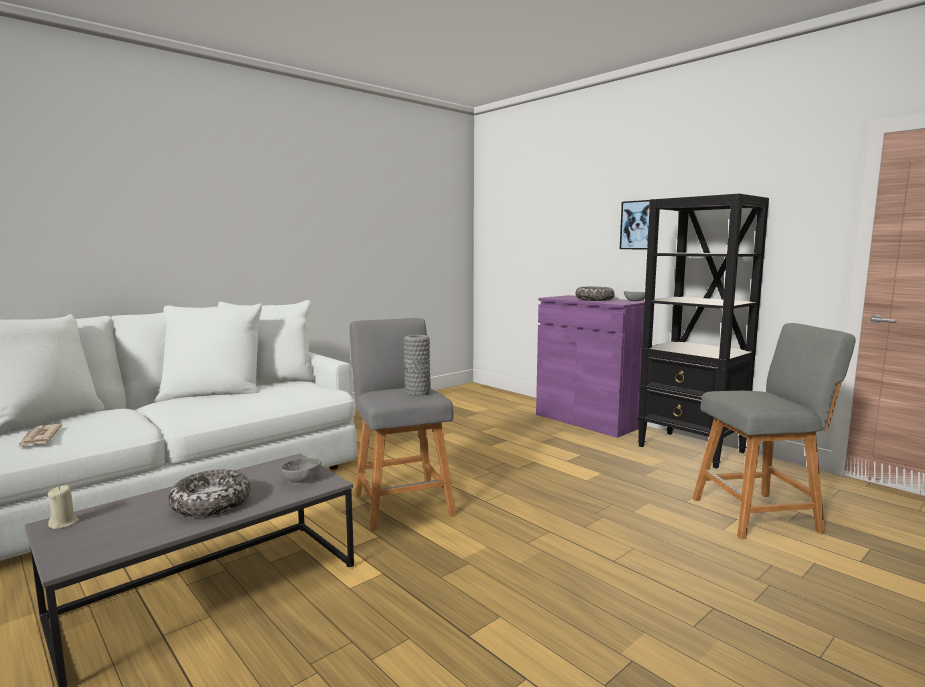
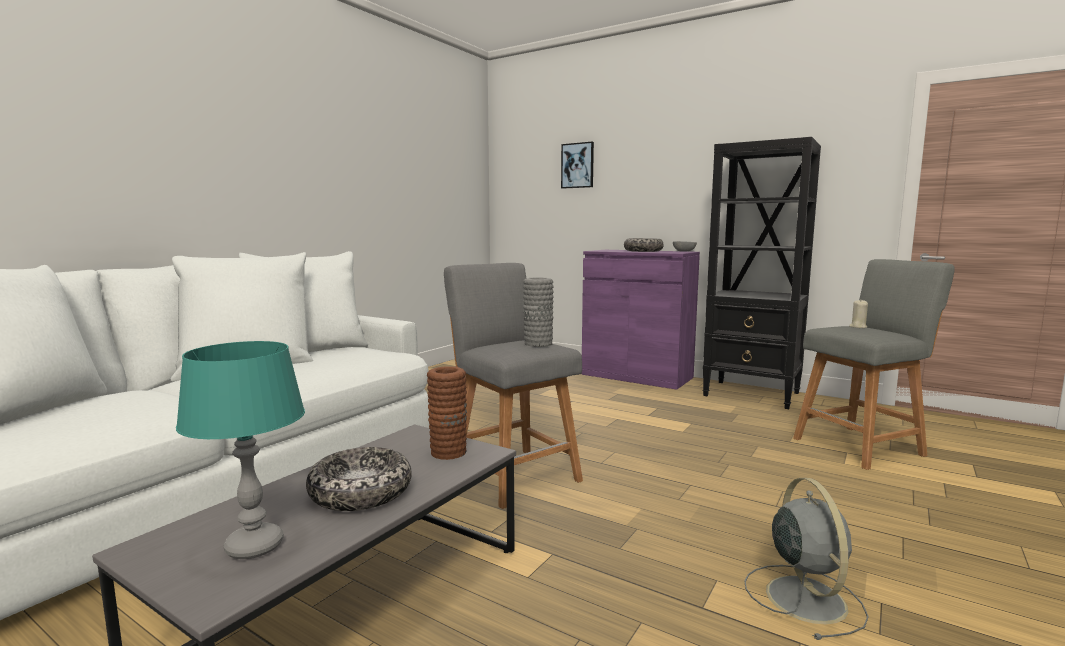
camera: 15 degrees left, 0 degrees up
newspaper [18,424,62,448] -> none
beige candle [48,485,79,529] -> beige candle moved to [849,300,868,328]
grey bowl [281,458,321,483] -> brown vase [427,366,467,460]
picture [620,200,650,249] -> picture moved to [561,142,594,189]
none -> turquoise table lamp [176,341,305,559]
none -> grey fan [744,478,869,640]

